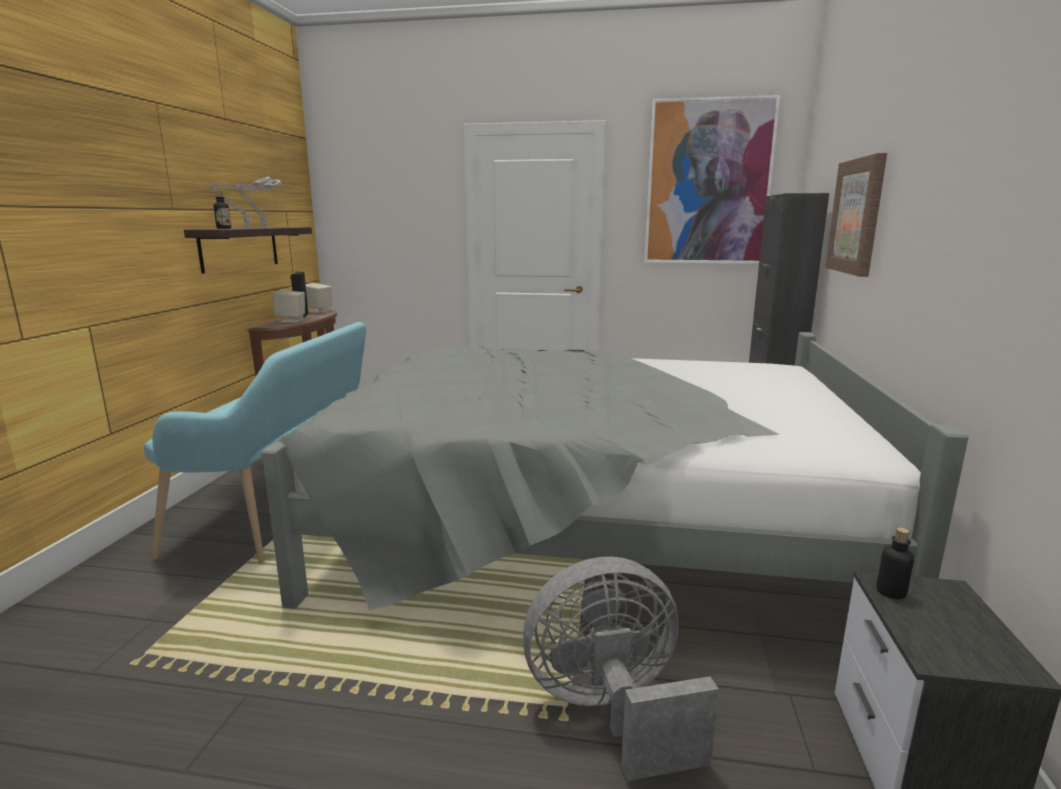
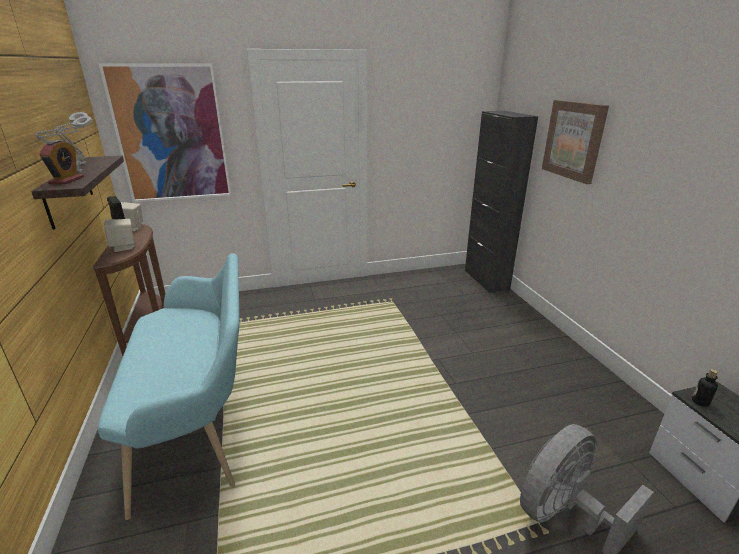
camera: 25 degrees left, 10 degrees up
bottle [214,191,231,229] -> alarm clock [40,140,84,184]
grey bed [262,332,969,610] -> none
picture [644,95,780,264] -> picture moved to [98,63,231,202]

